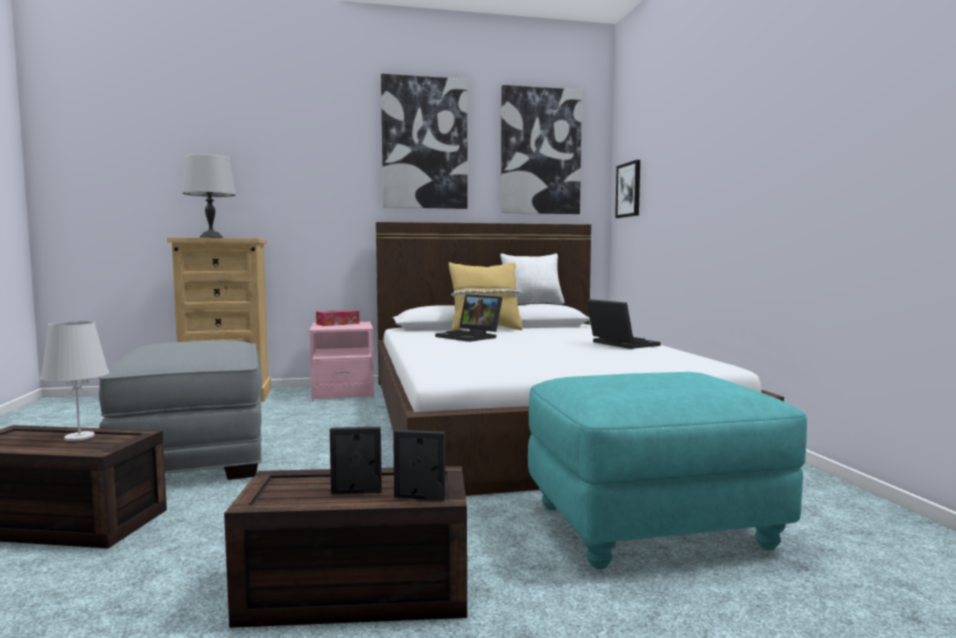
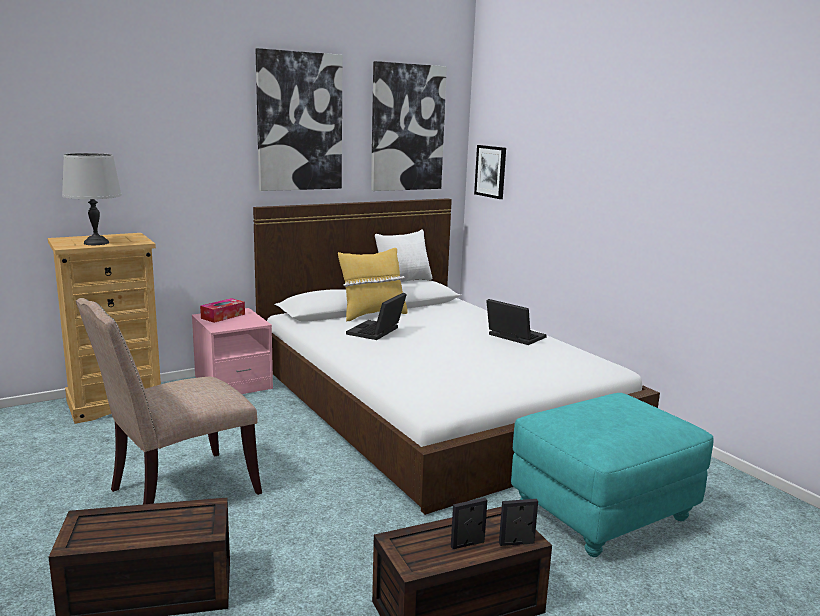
camera: 20 degrees left, 10 degrees up
white table lamp [40,321,109,441] -> none
grey ottoman [99,340,262,480] -> beige chair [76,298,262,504]
laptop [435,294,503,342] -> laptop turned 90 degrees clockwise [346,293,407,340]

